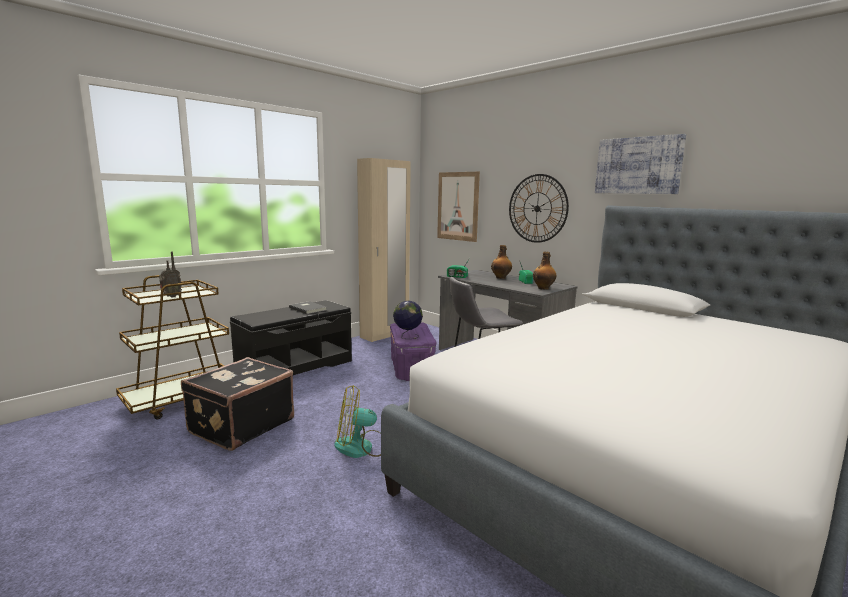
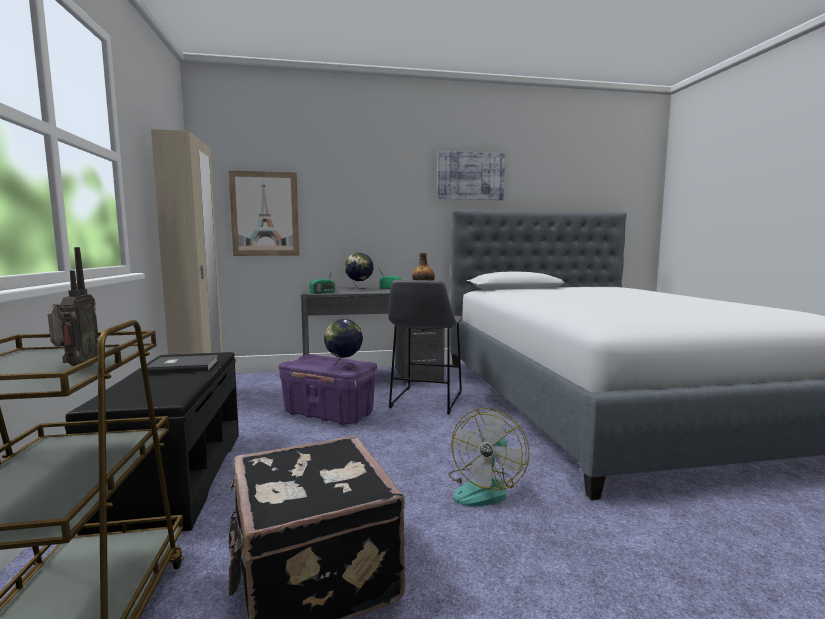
camera: 55 degrees left, 5 degrees down
bottle [491,245,512,279] -> globe [345,253,374,289]
wall clock [509,174,569,243] -> none

